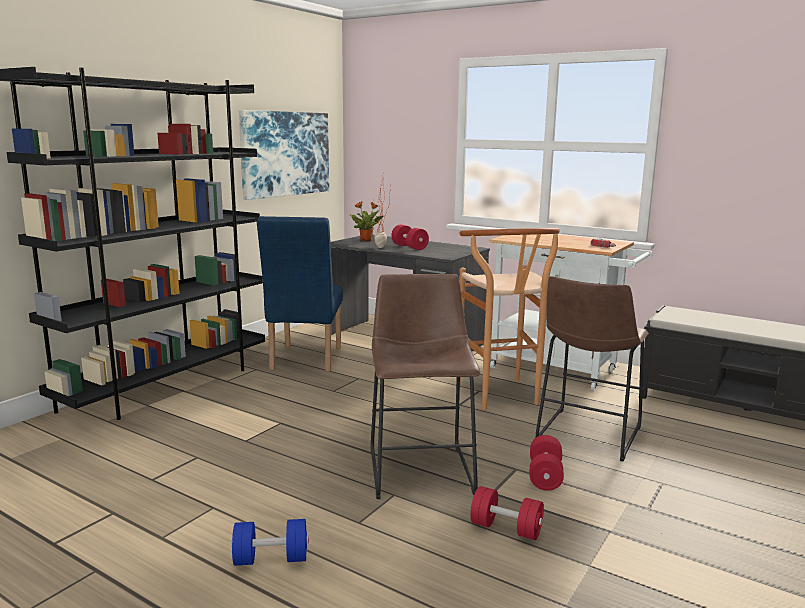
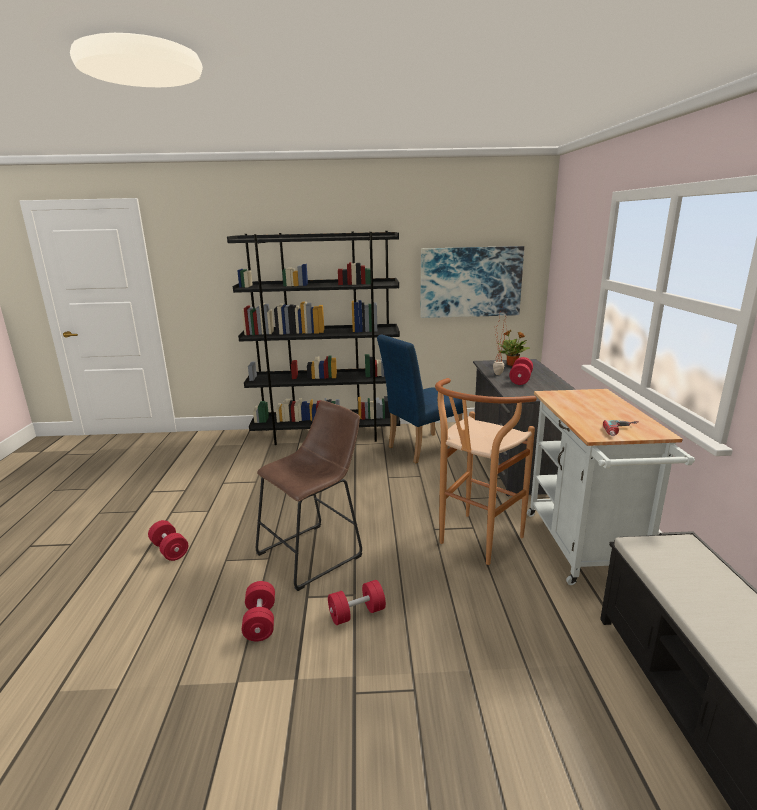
camera: 55 degrees right, 5 degrees up
blue dumbbell [231,519,309,566] -> red dumbbell [148,520,188,561]
brown stool [535,276,649,462] -> none

